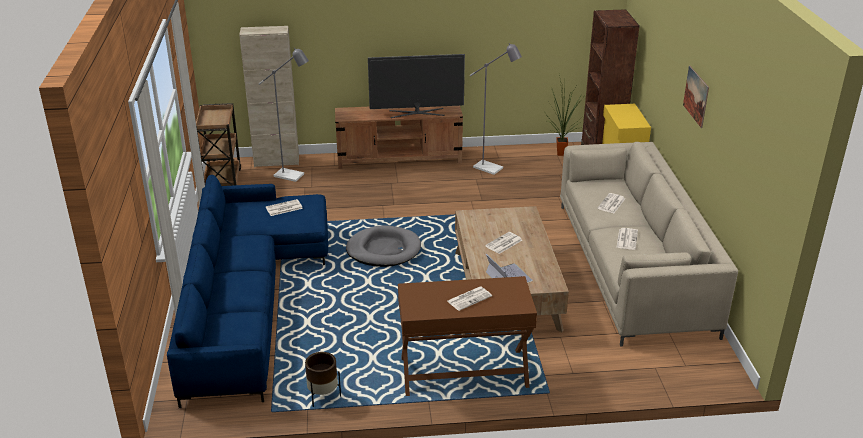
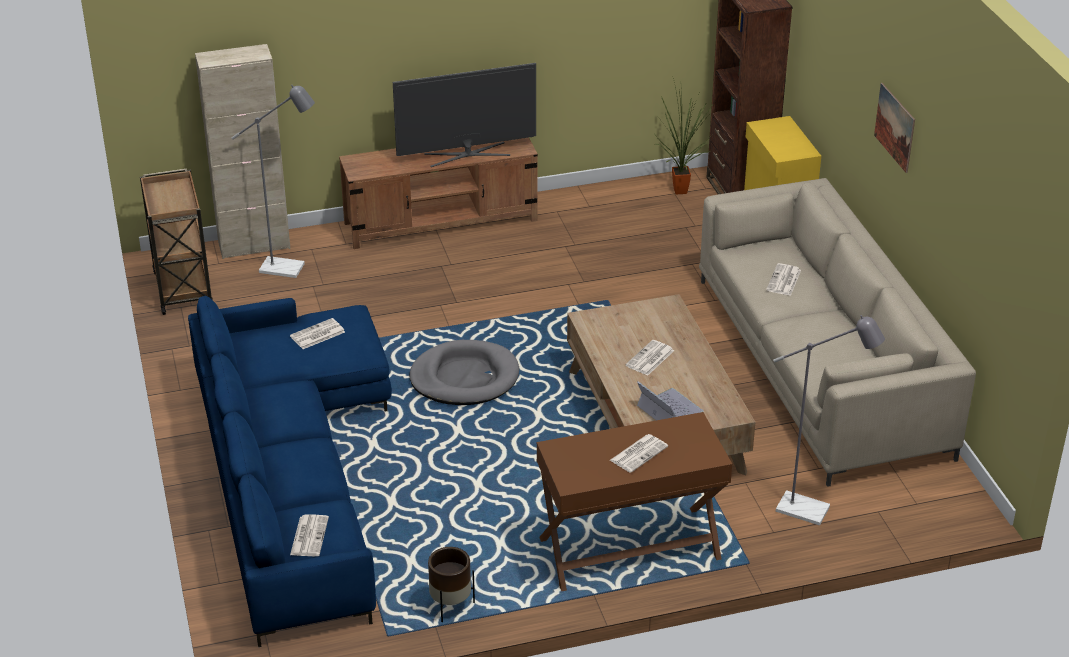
camera: 10 degrees left, 5 degrees up
grey floor lamp [470,43,522,175] -> grey floor lamp moved to [773,315,885,525]
newspaper [616,228,638,250] -> newspaper moved to [290,514,329,556]

